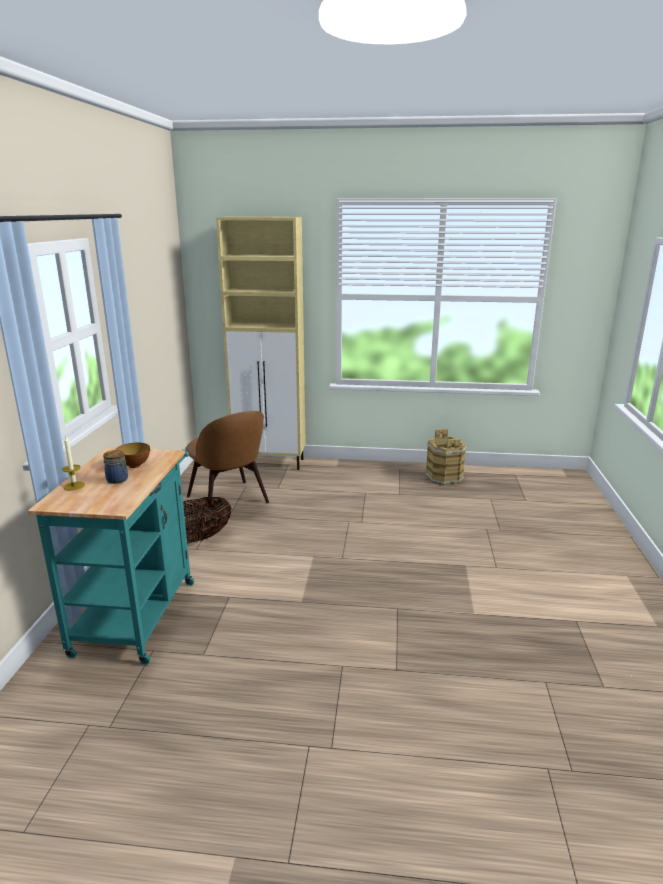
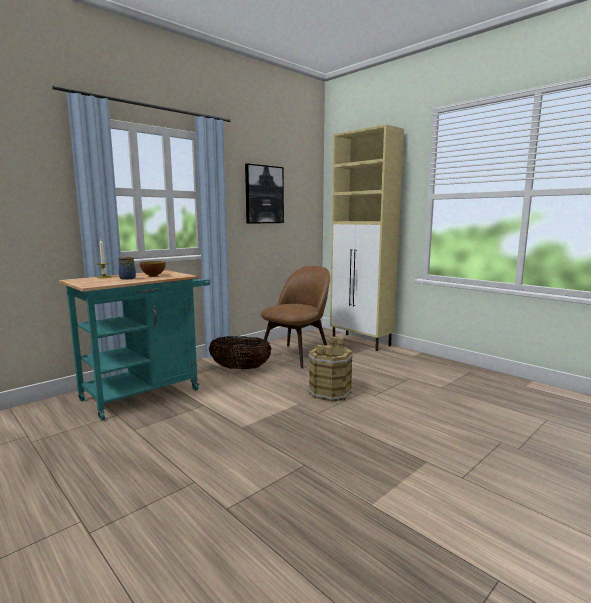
camera: 40 degrees right, 10 degrees down
brown chair [185,411,269,519] -> brown chair turned 150 degrees counterclockwise [261,266,330,369]
brown bucket [425,428,467,486] -> brown bucket moved to [308,336,353,402]
none -> picture [245,164,284,224]

